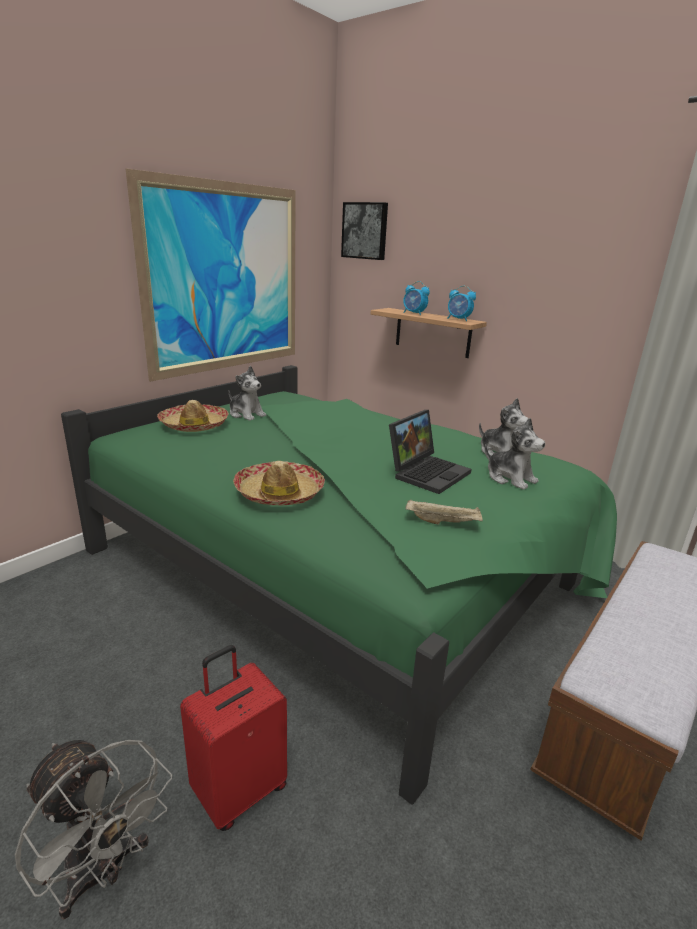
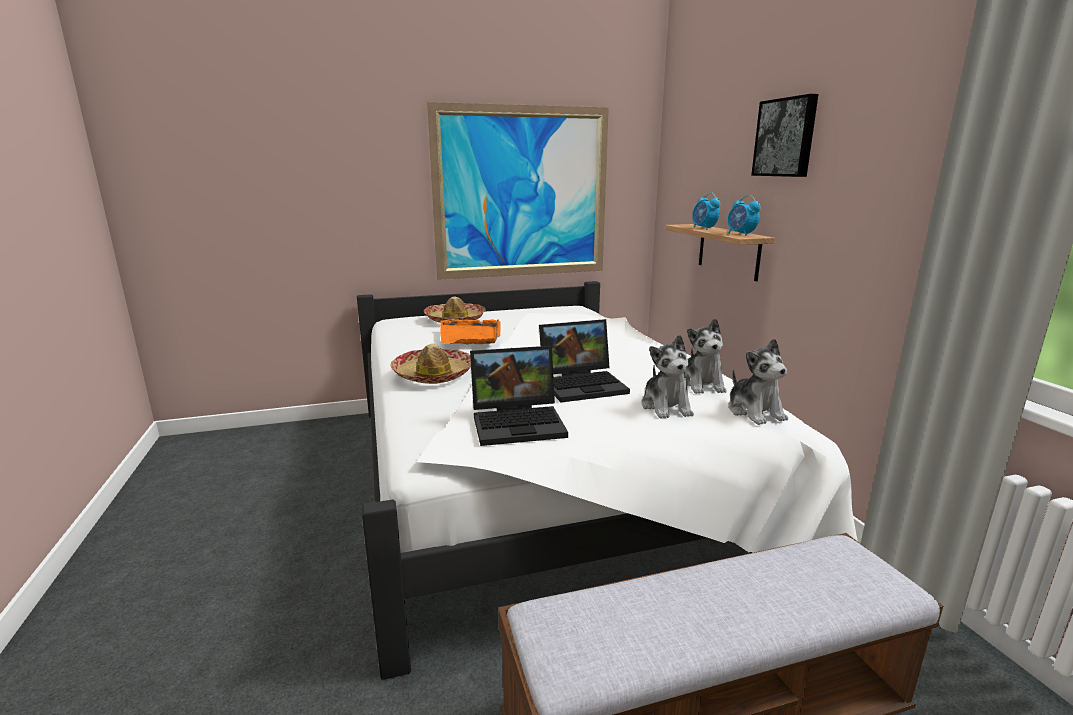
camera: 35 degrees right, 5 degrees down
grey fan [15,740,172,919] -> none
green bed [61,365,617,805] -> white bed [357,281,858,680]
red suitcase [180,645,287,831] -> none
plush toy [229,366,266,421] -> plush toy moved to [728,338,788,425]
picture [341,202,388,260] -> picture moved to [751,94,819,177]
beige tray [406,499,483,525] -> laptop [470,346,568,446]
none -> orange tray [440,319,501,345]

